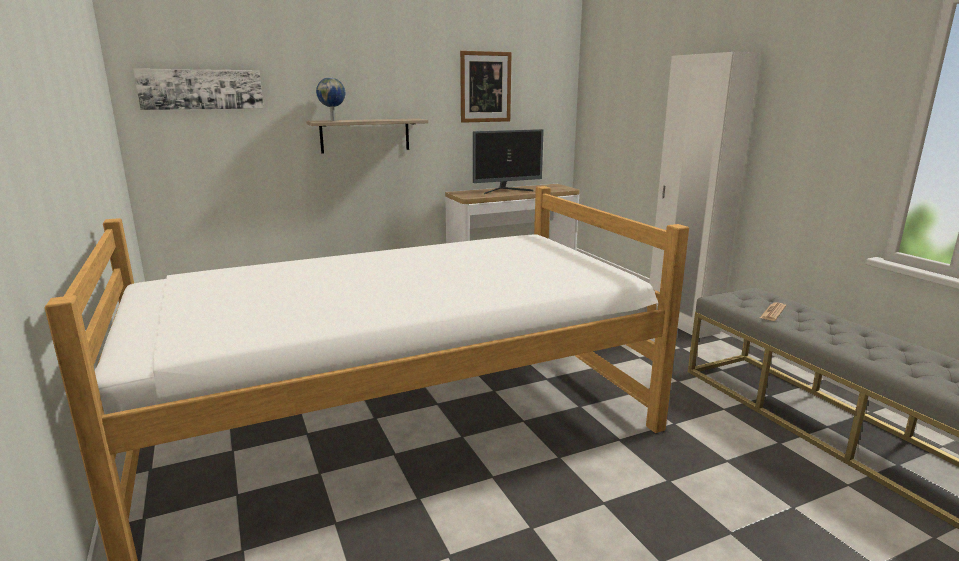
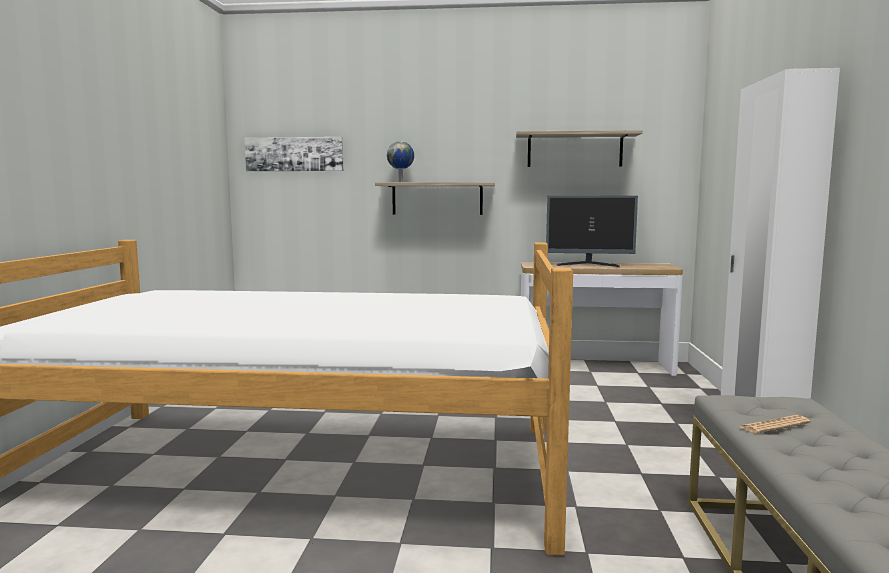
camera: 30 degrees right, 10 degrees down
picture [460,51,512,123] -> shelf [516,130,643,167]

